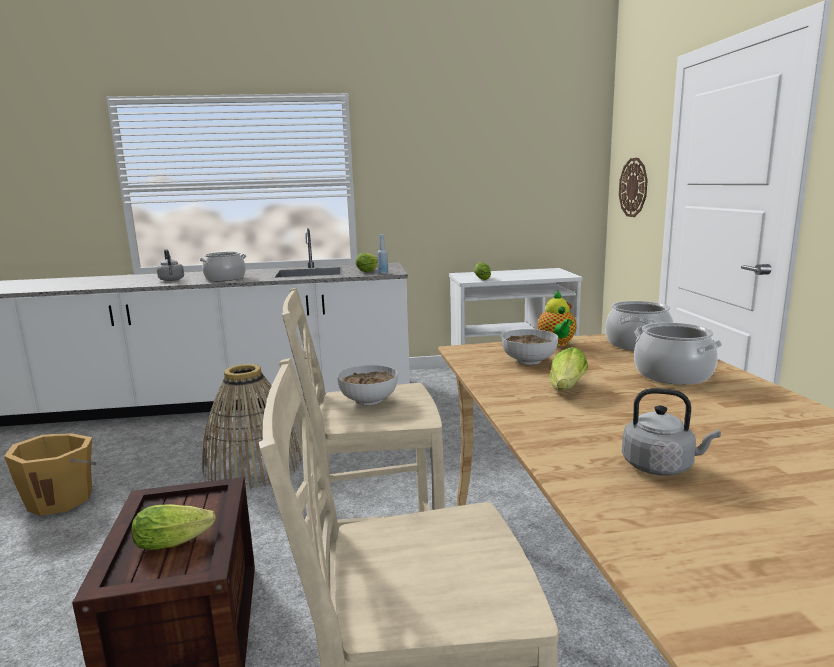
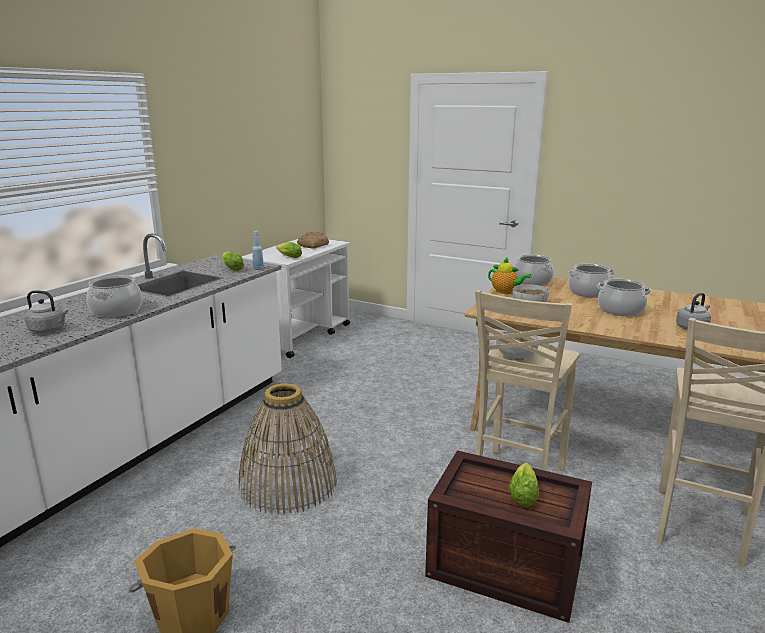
camera: 55 degrees left, 5 degrees up
lettuce [550,347,588,391] -> none
wall clock [619,158,648,217] -> none
none -> bread [297,231,329,249]
none -> cooking pot [597,279,652,316]

